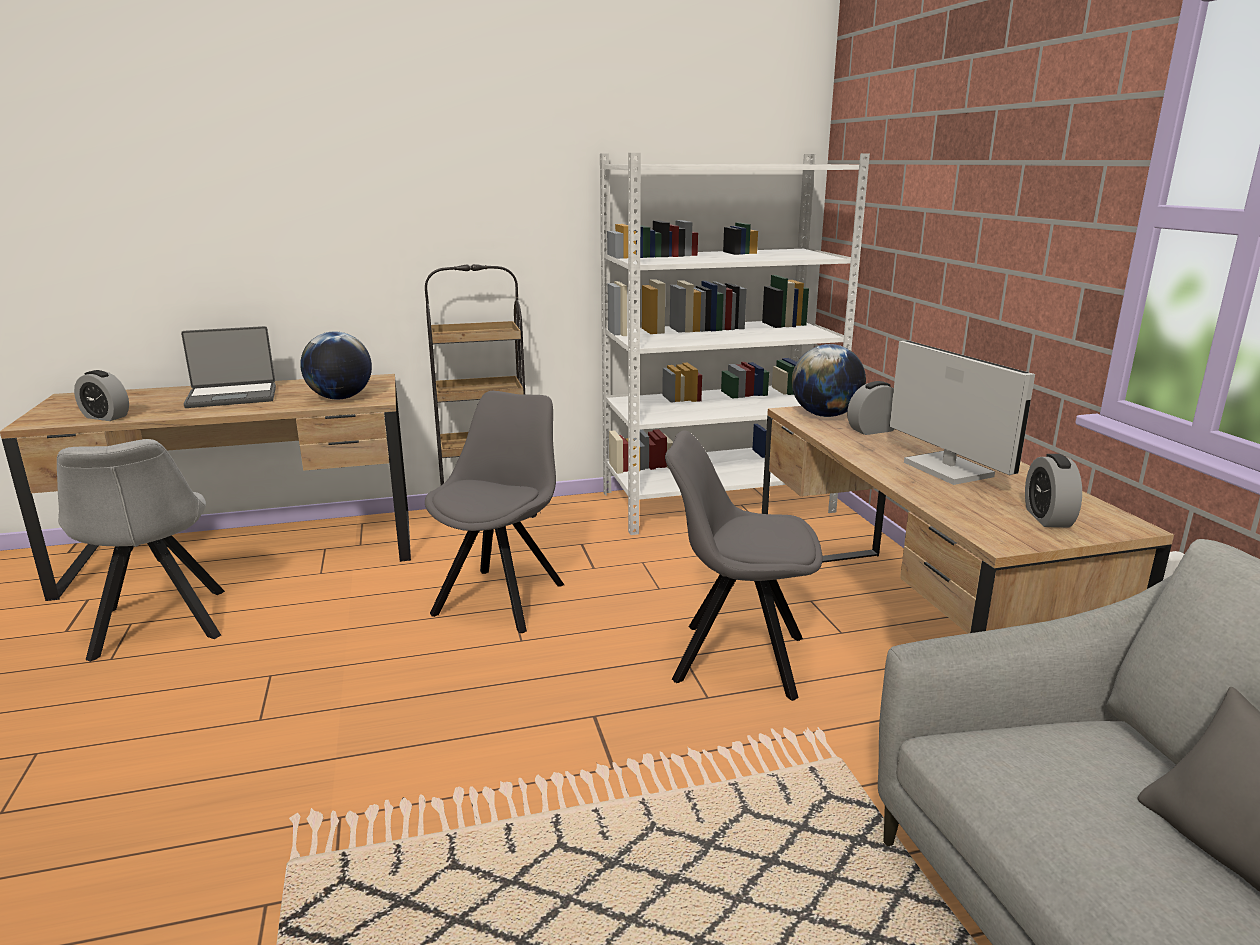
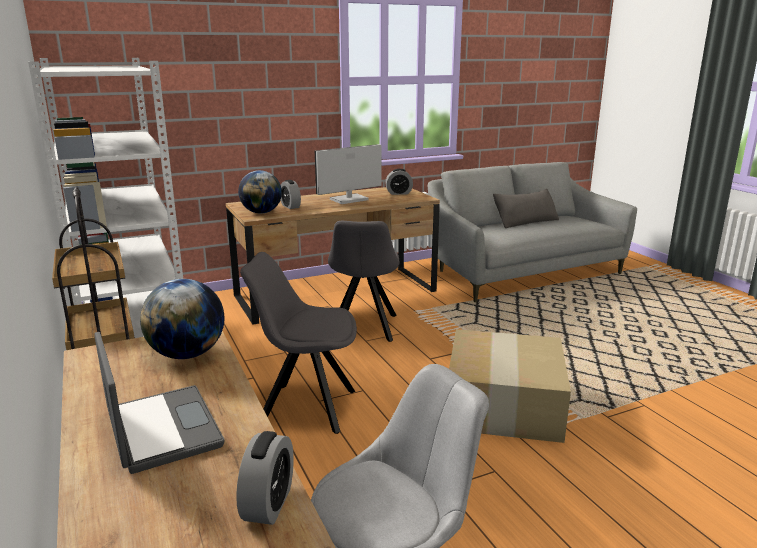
camera: 100 degrees left, 0 degrees up
none -> cardboard box [449,329,571,443]

